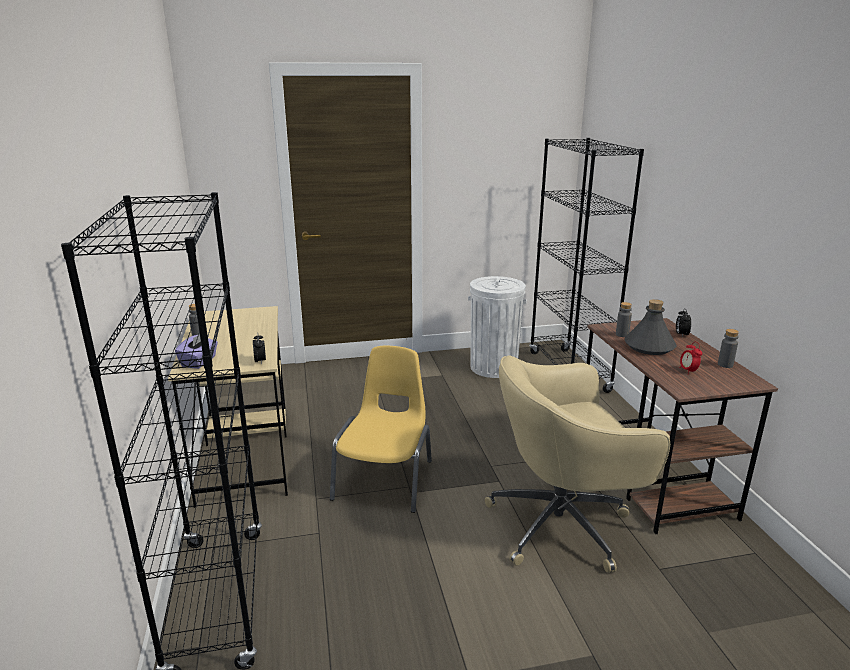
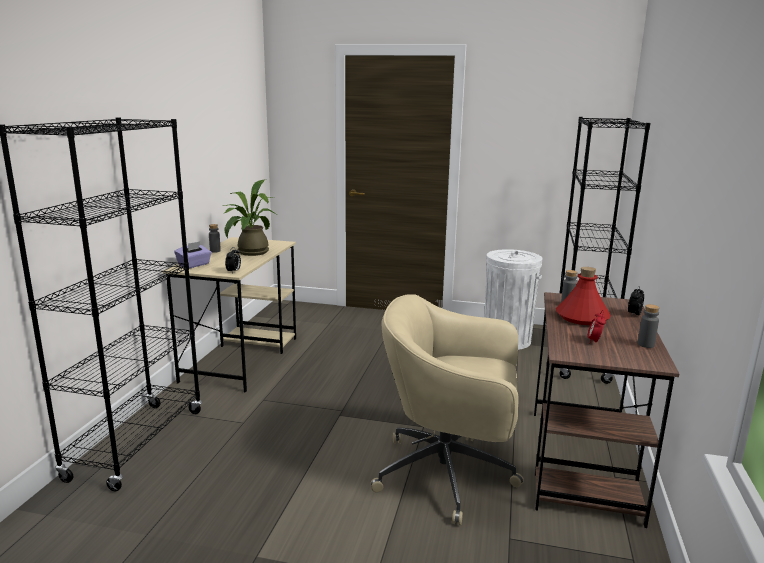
camera: 25 degrees right, 5 degrees down
yellow chair [330,346,432,513] -> none
grey bottle [624,299,677,355] -> red bottle [556,267,611,325]
none -> potted plant [223,180,277,256]

